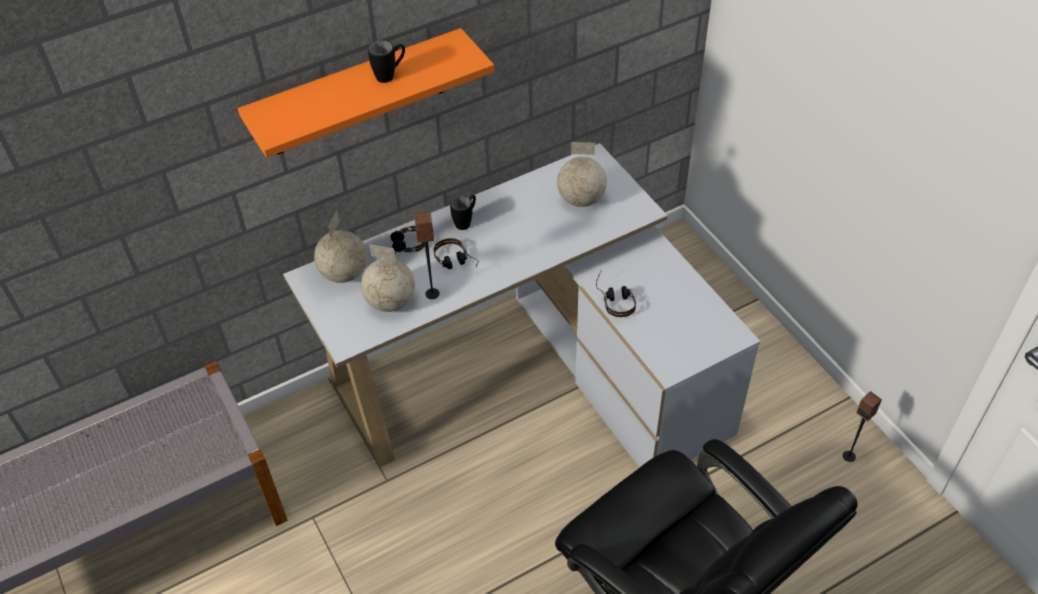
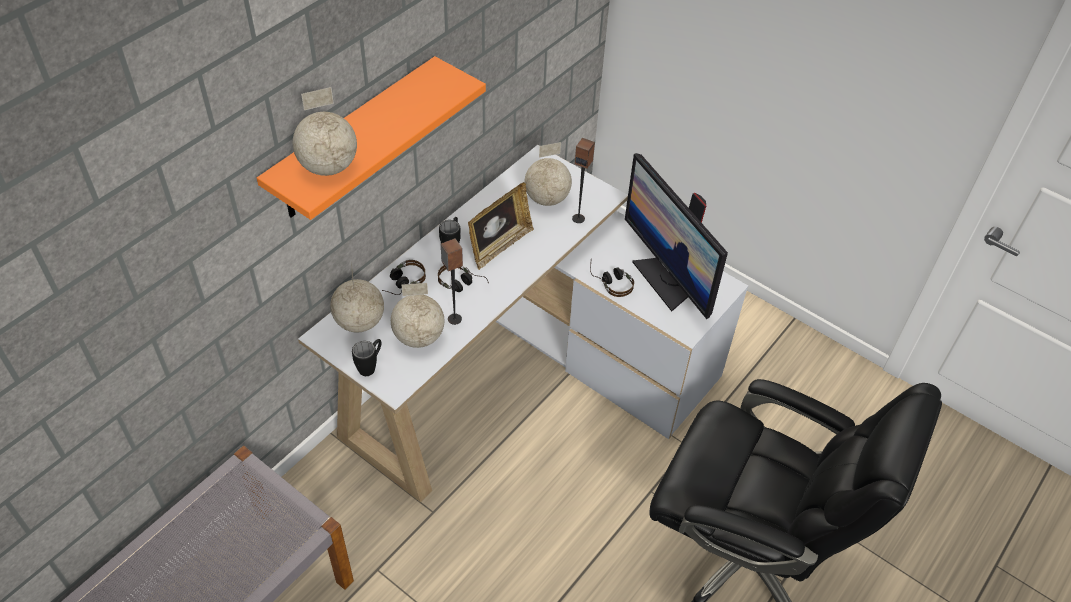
camera: 25 degrees left, 0 degrees up
black mug [368,40,405,83] -> black mug moved to [352,339,381,376]
speaker [843,391,882,462] -> speaker moved to [572,138,595,223]
none -> globe [293,87,357,176]
none -> picture frame [468,182,534,270]
none -> monitor [625,153,728,319]

